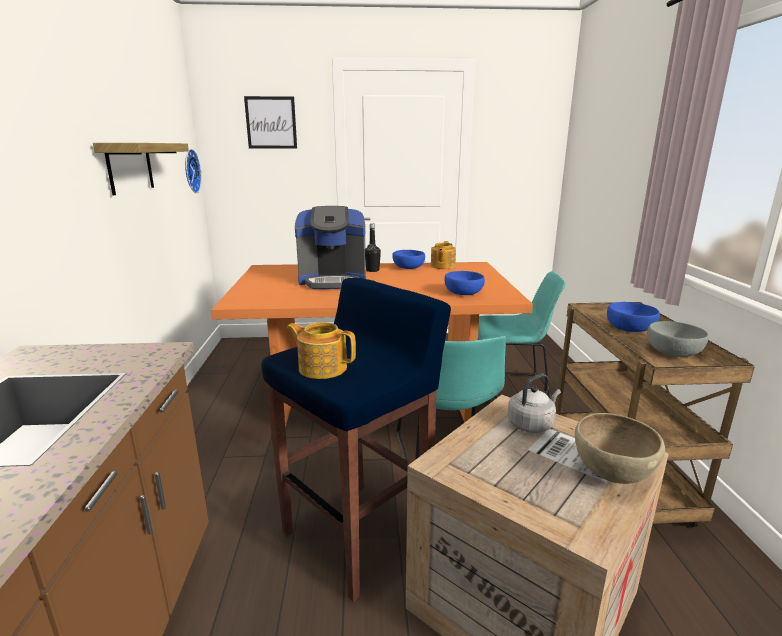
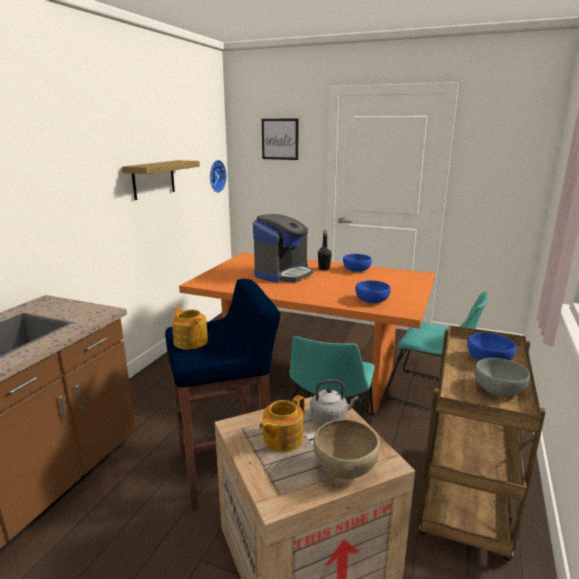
camera: 25 degrees right, 0 degrees up
coffee machine [295,206,366,289] -> coffee machine turned 75 degrees counterclockwise [253,214,314,283]
teapot [431,241,456,269] -> teapot moved to [259,395,305,452]

